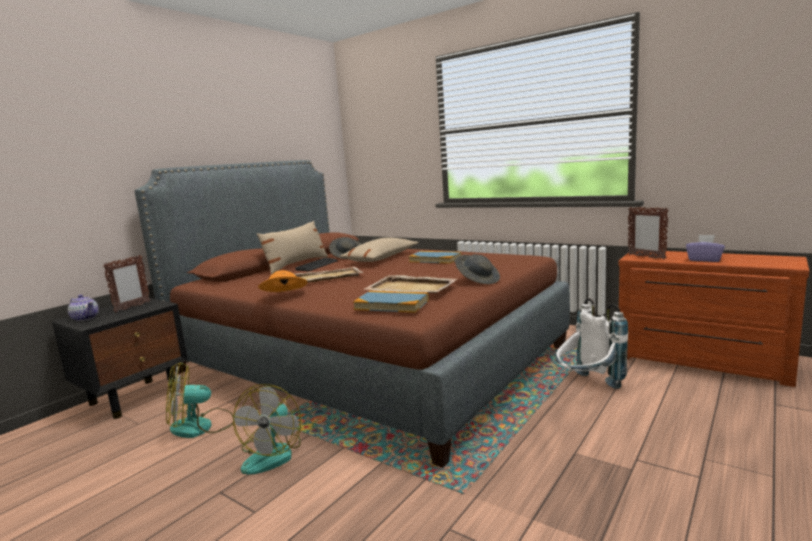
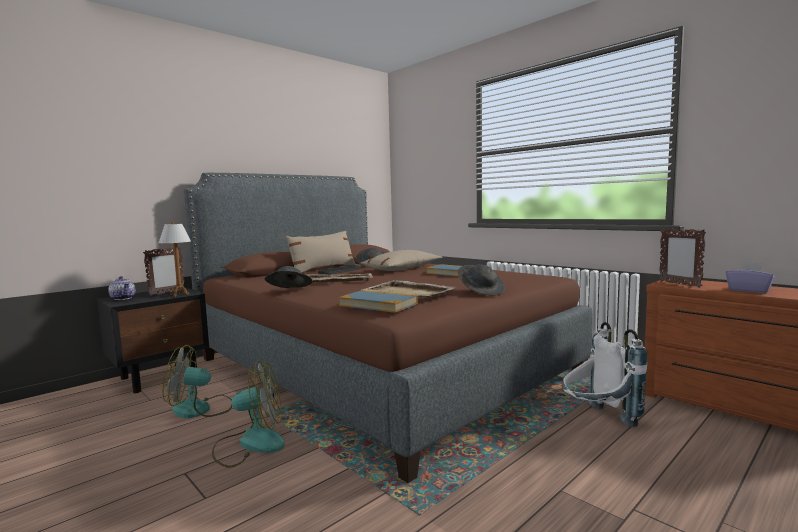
camera: 10 degrees right, 5 degrees down
fan [233,384,301,475] -> fan turned 120 degrees counterclockwise [212,361,285,468]
orange hat [258,270,307,292] -> grey hat [265,266,312,288]
none -> table lamp [159,222,191,297]

